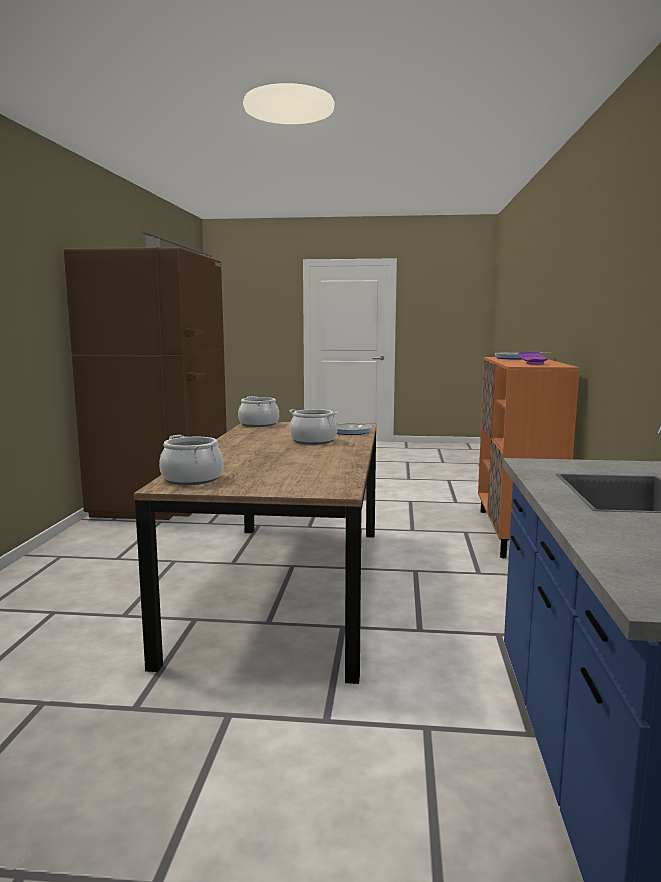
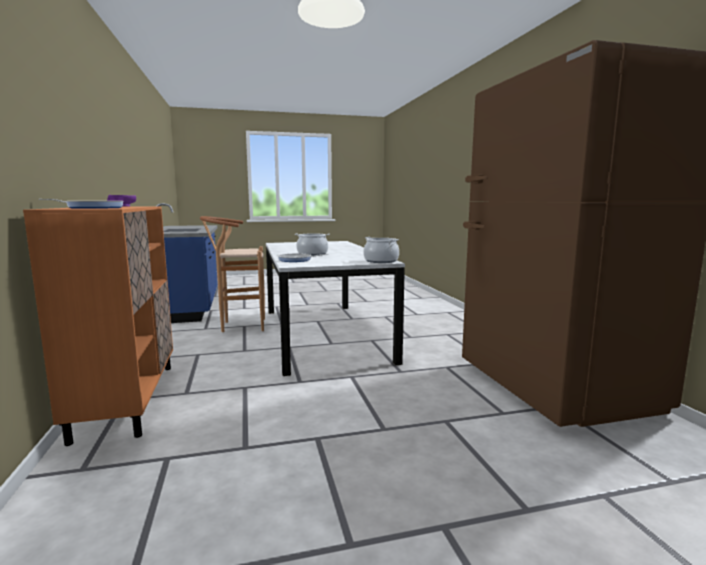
camera: 160 degrees right, 0 degrees up
brown dining table [134,422,376,684] -> white dining table [266,241,405,376]
cooking pot [159,435,223,485] -> none
none -> brown stool [200,216,265,332]

